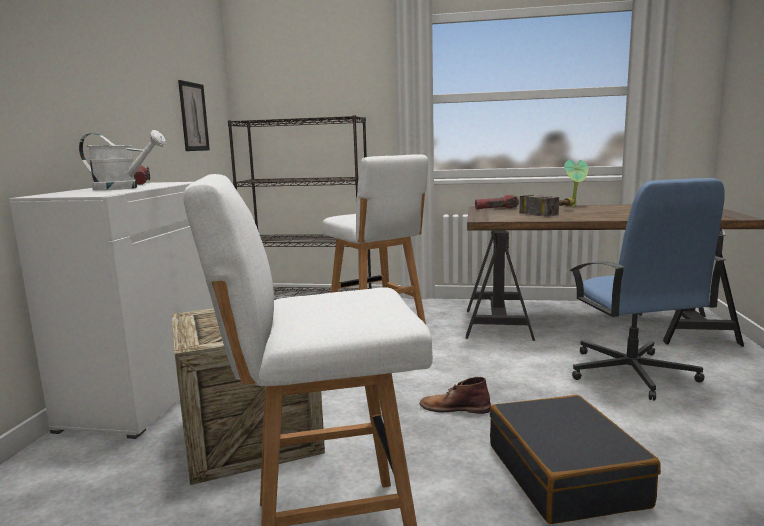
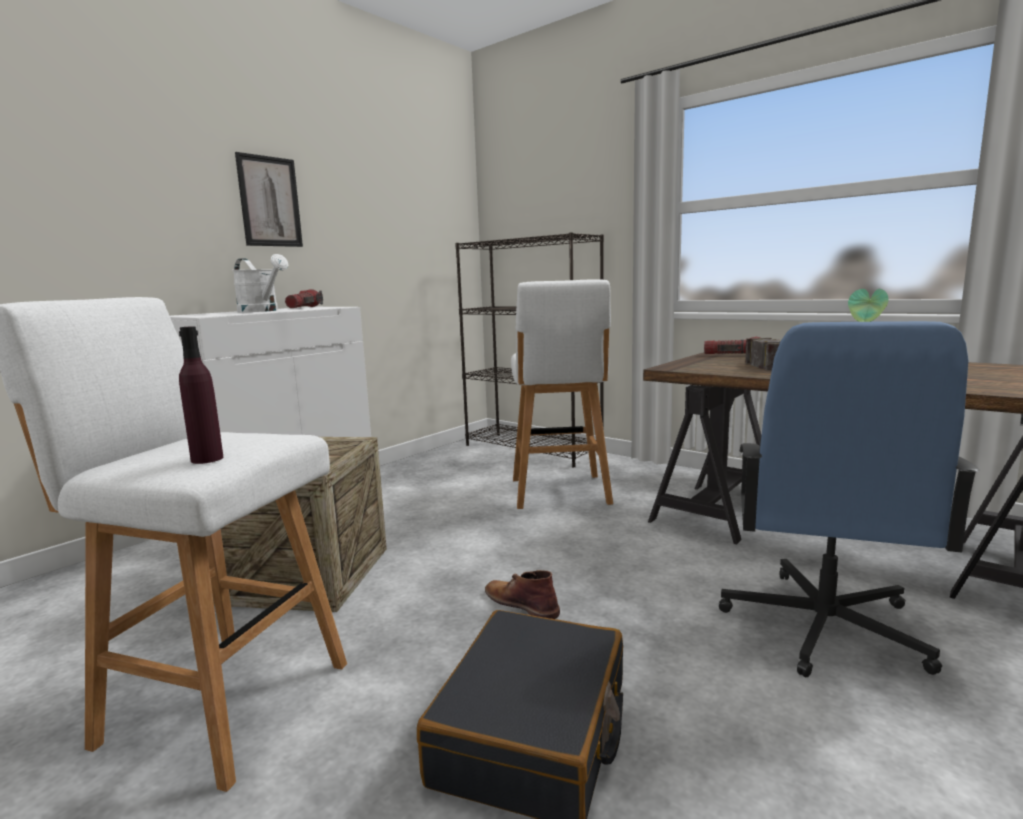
camera: 30 degrees right, 0 degrees up
picture [178,80,210,151] -> picture moved to [235,152,303,247]
none -> purple bottle [179,326,223,464]

